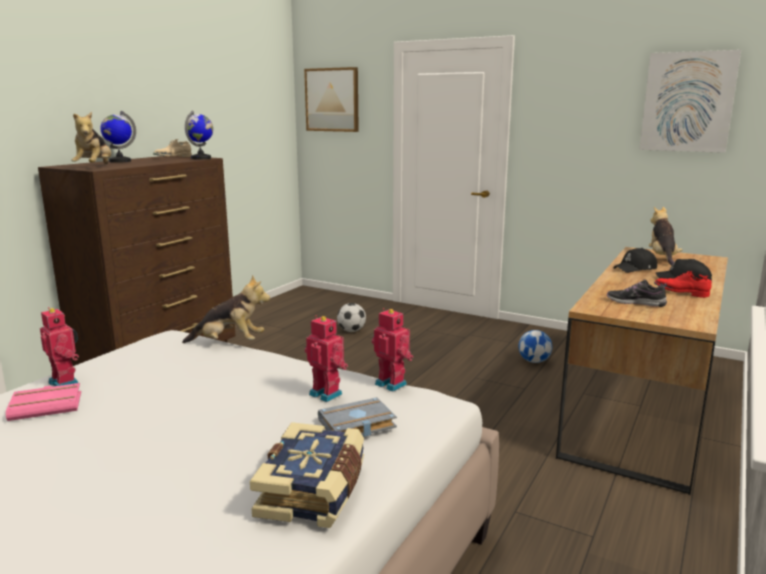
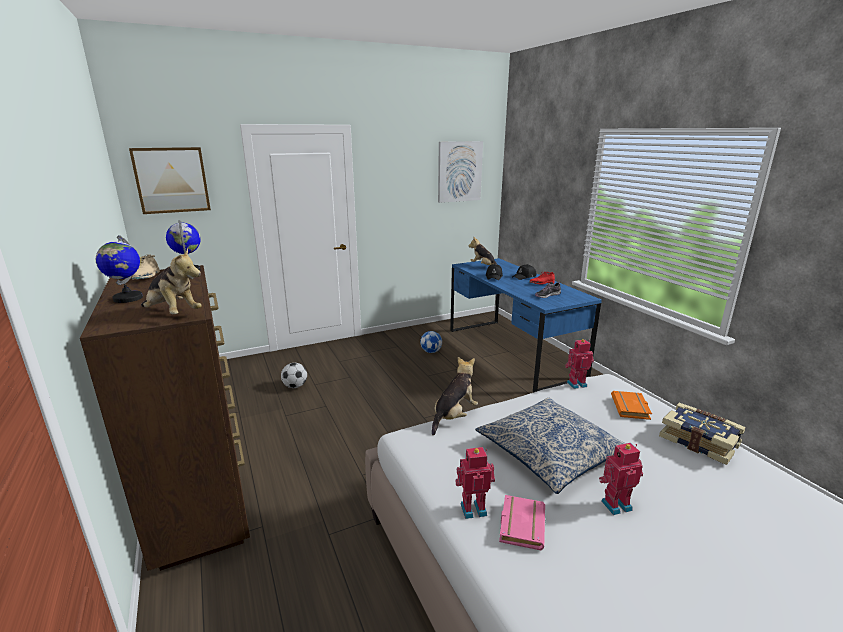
camera: 55 degrees left, 5 degrees up
toy robot [305,315,348,402] -> toy robot moved to [599,443,643,515]
grey book [318,397,397,437] -> orange book [611,391,652,420]
brown desk [556,247,728,495] -> blue desk [450,258,602,392]
none -> pillow [475,398,626,494]

